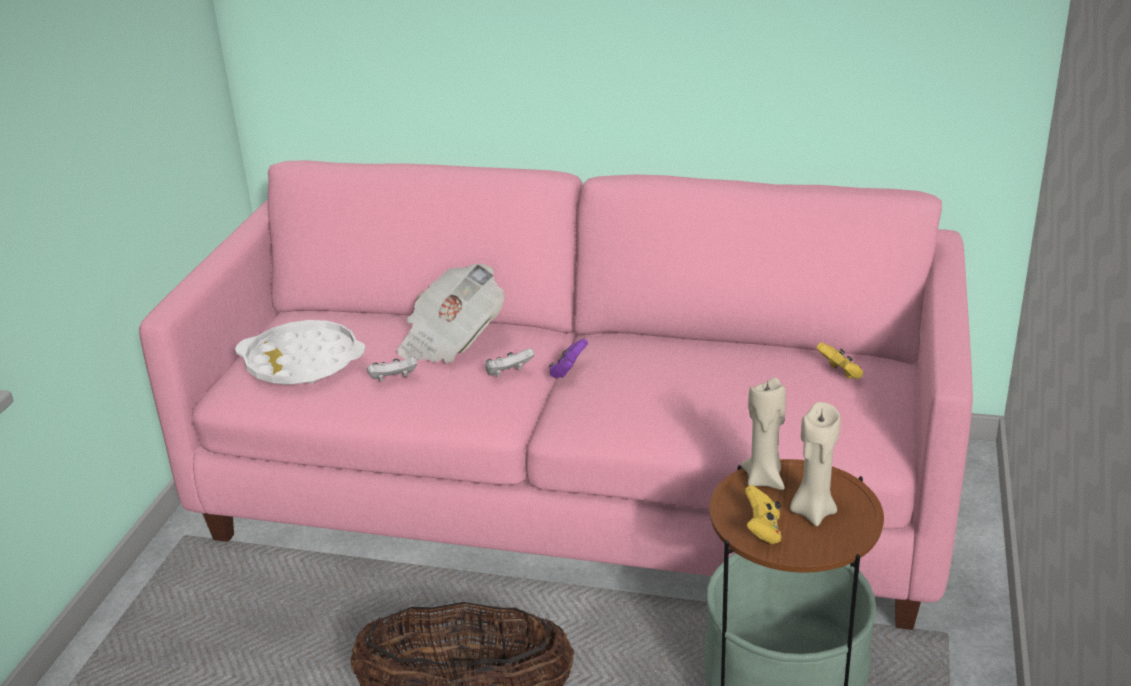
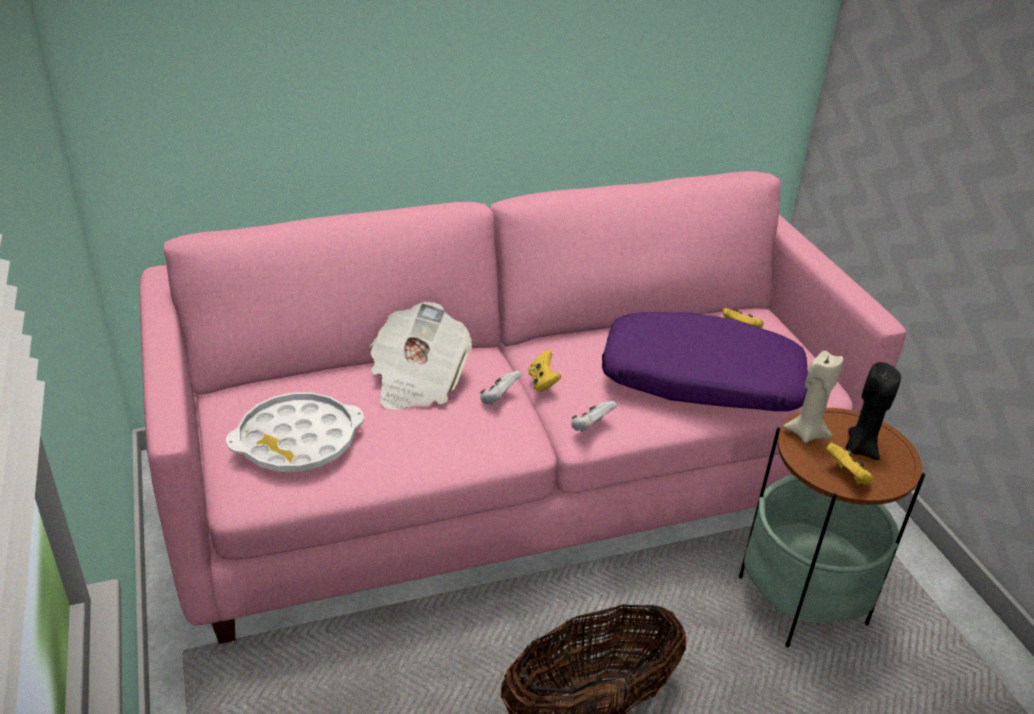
camera: 35 degrees left, 5 degrees up
white game controller [367,357,417,381] -> white game controller moved to [571,401,617,432]
purple game controller [549,339,588,378] -> yellow game controller [528,350,561,392]
beige candle [790,402,841,526] -> black candle [846,362,901,460]
none -> purple pillow [602,312,808,411]

